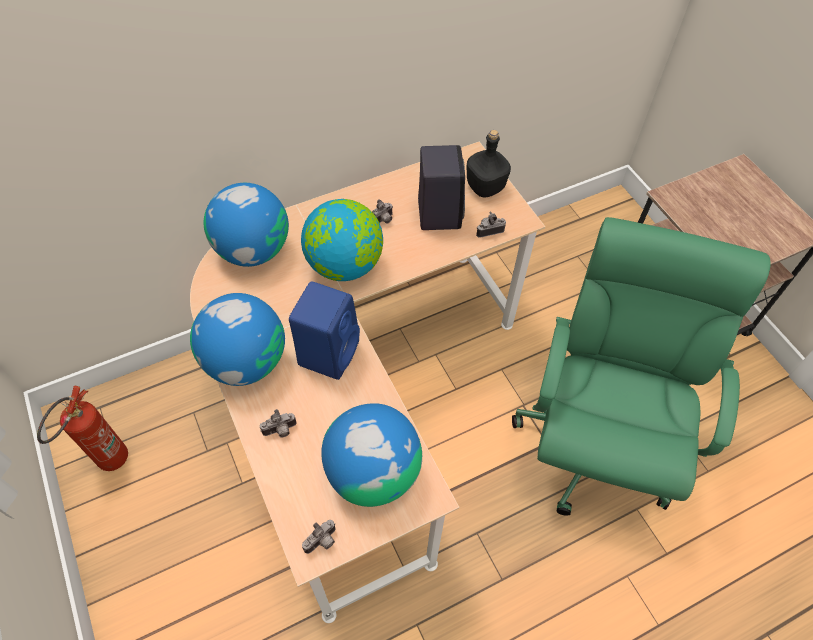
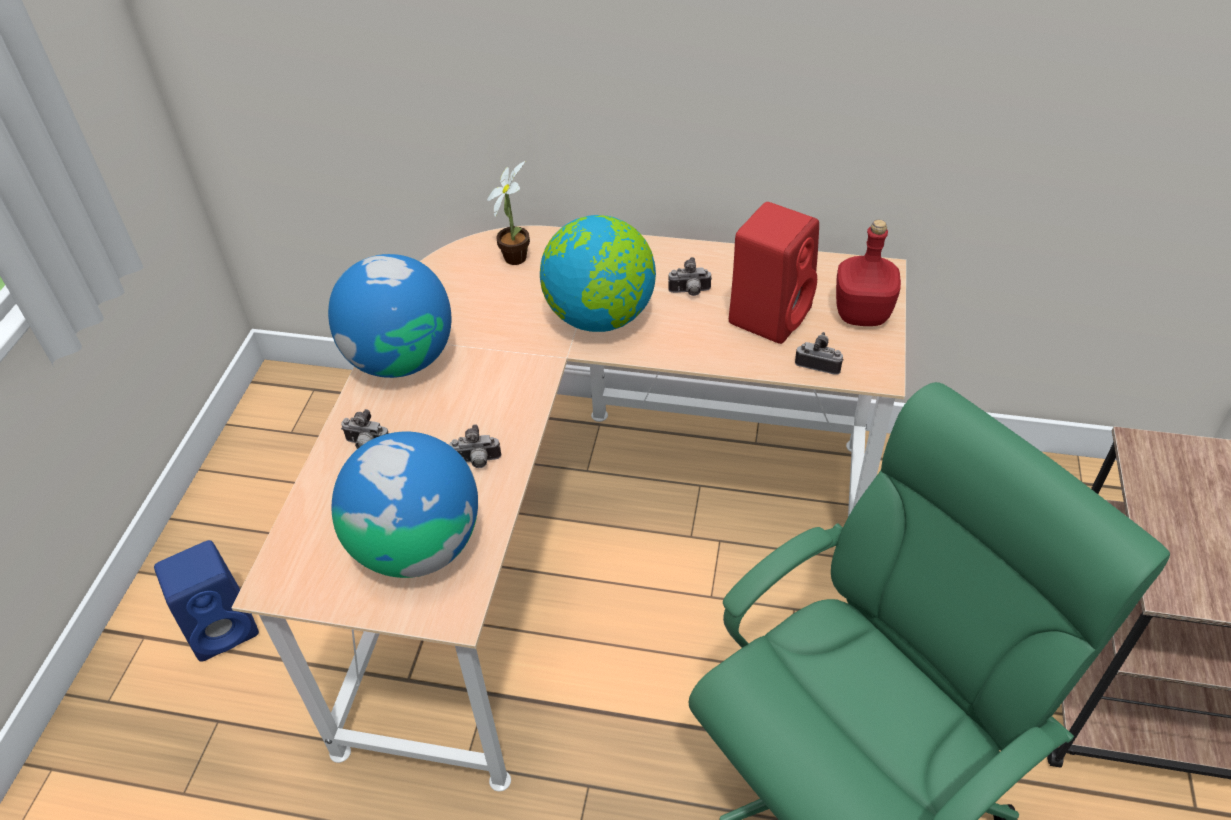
camera: 40 degrees right, 10 degrees down
fire extinguisher [37,386,128,471] -> none
globe [204,183,289,267] -> potted plant [487,161,530,265]
blue speaker [289,281,360,380] -> blue speaker moved to [154,540,259,662]
camera [302,520,335,554] -> camera moved to [449,424,501,468]
black speaker [418,145,465,230] -> red speaker [729,202,819,344]
black bottle [466,130,511,198] -> red bottle [836,220,901,326]

